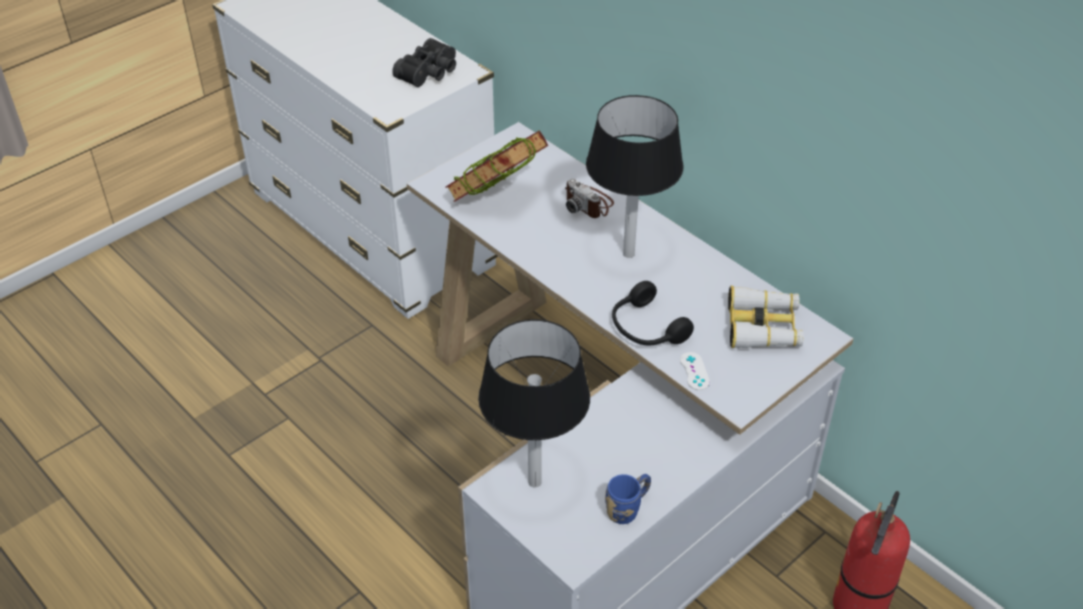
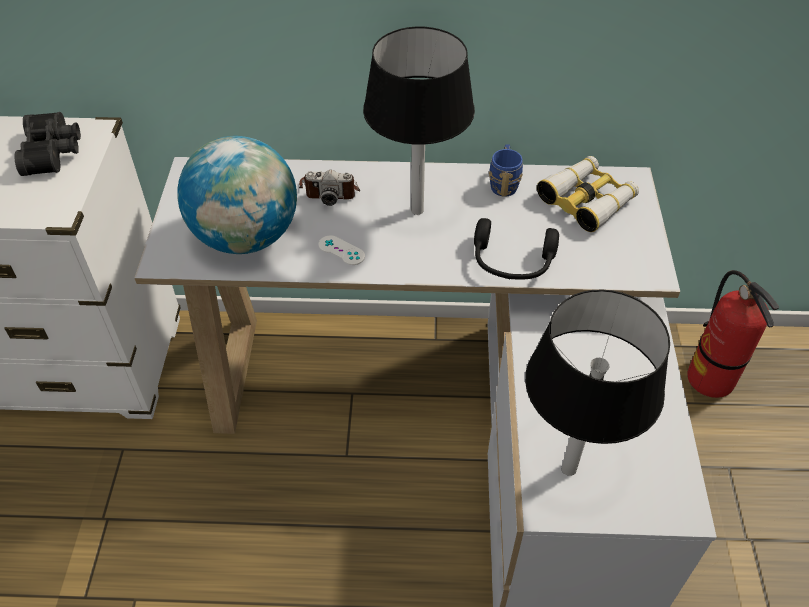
camera: 45 degrees left, 5 degrees up
book [445,130,548,202] -> globe [177,136,297,254]
blue mug [605,474,651,524] -> blue mug moved to [489,144,523,197]
white game controller [680,352,710,390] -> white game controller moved to [319,235,365,265]

